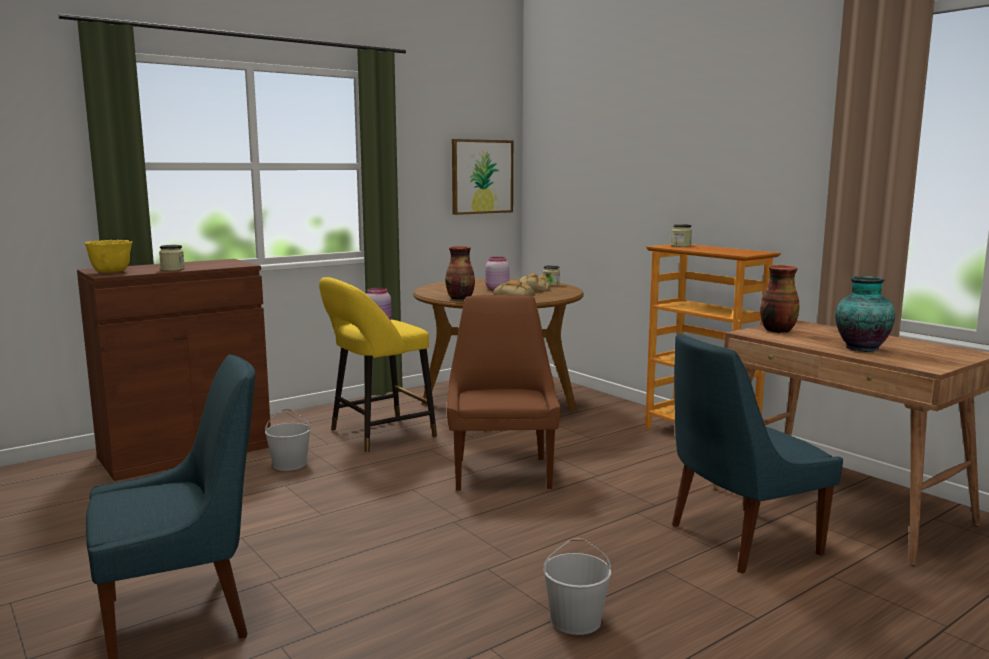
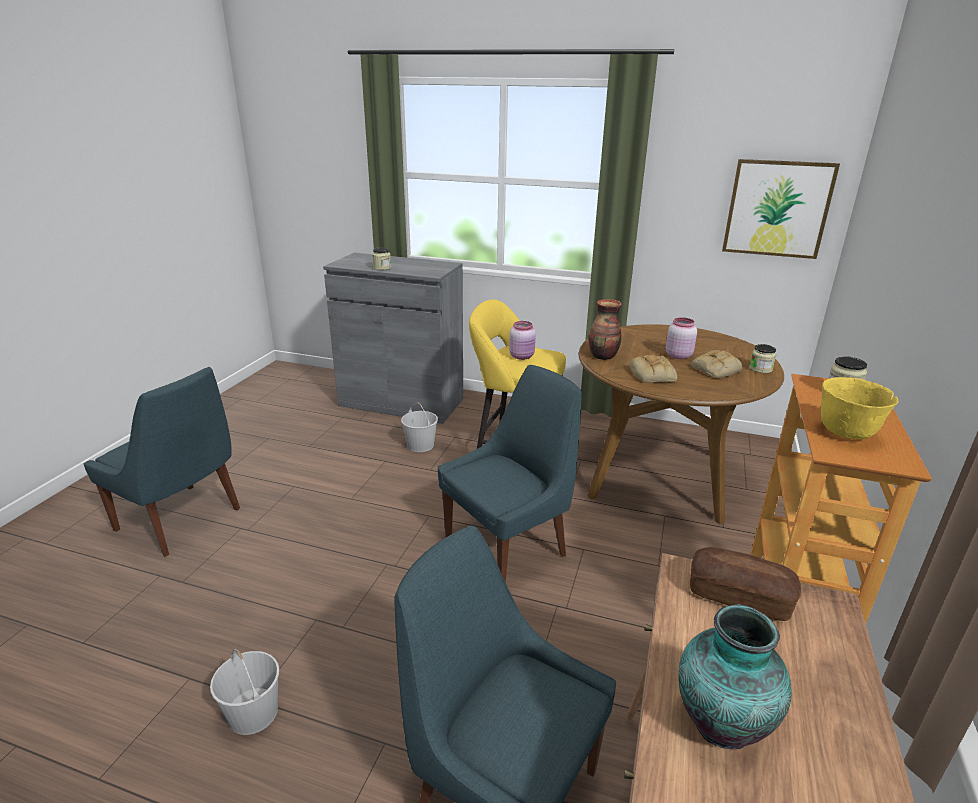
camera: 55 degrees right, 15 degrees up
brown cabinet [77,259,271,481] -> grey cabinet [323,253,463,424]
yellow bowl [85,240,132,273] -> yellow bowl moved to [821,377,899,439]
brown chair [447,295,561,491] -> blue chair [438,365,582,583]
vase [760,265,799,333] -> bread [690,547,801,621]

